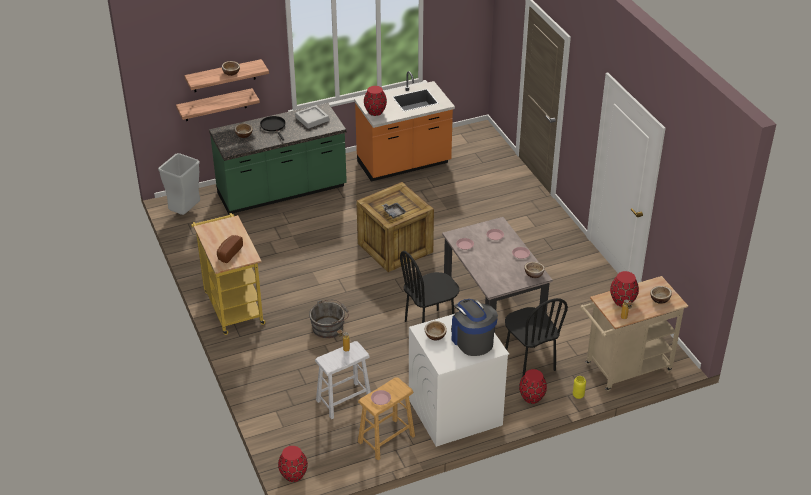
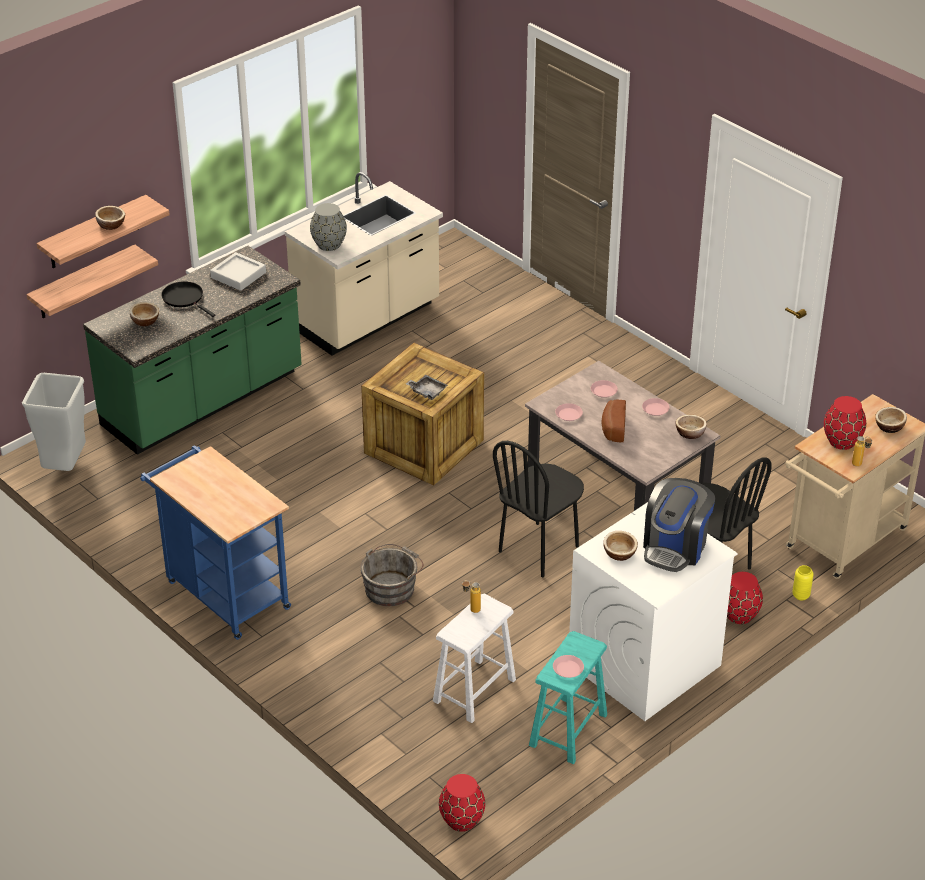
camera: 20 degrees left, 0 degrees up
yellow cart [191,213,266,335] -> blue cart [140,445,291,640]
bread [217,235,243,263] -> bread moved to [602,399,626,442]
orange counter [354,71,455,181] -> beige counter [285,172,443,356]
brown stool [358,378,415,460] -> turquoise stool [529,631,607,764]
red vase [364,86,387,116] -> grey vase [310,203,347,251]
coffee machine [451,299,498,356] -> coffee machine turned 105 degrees counterclockwise [643,478,716,572]

